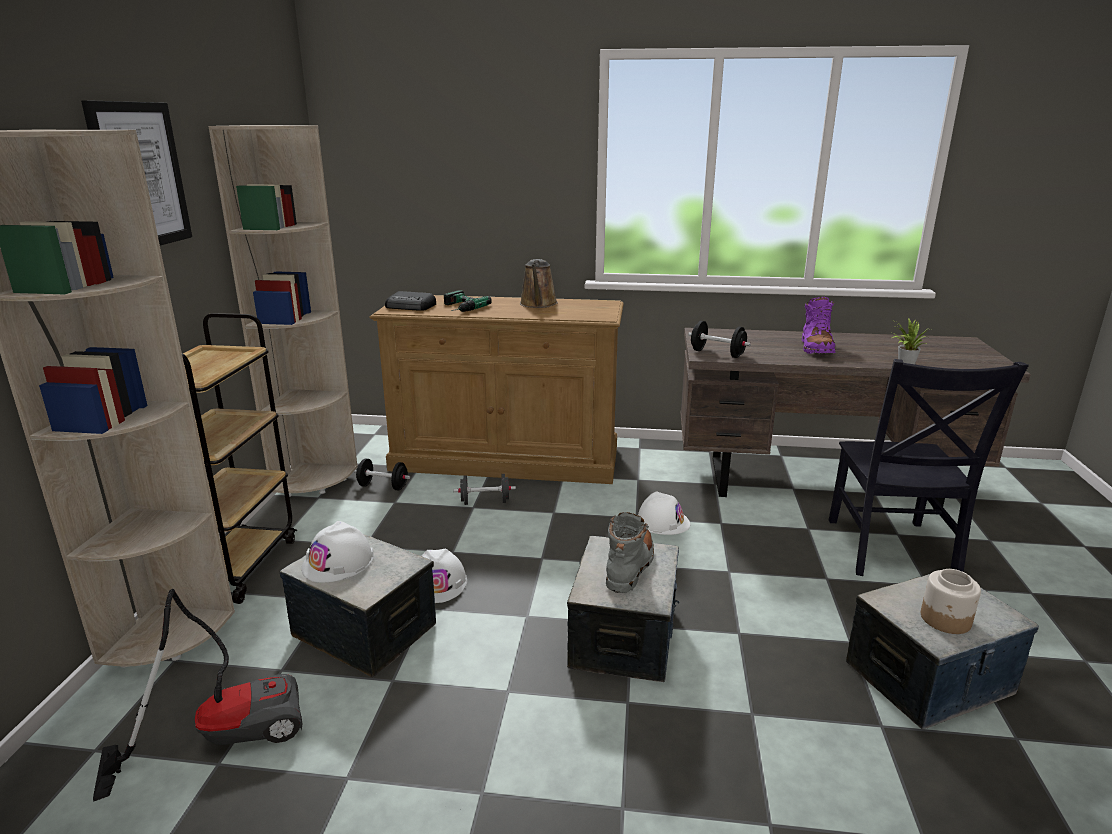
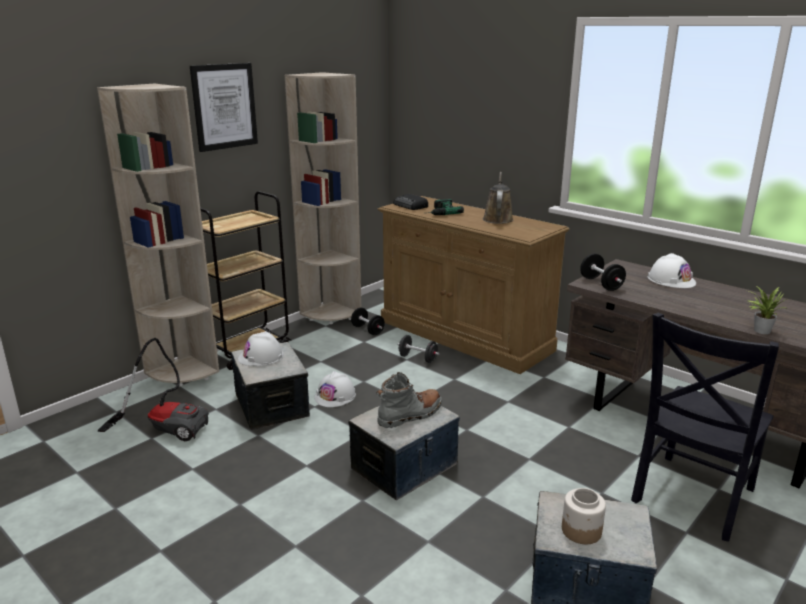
camera: 35 degrees right, 0 degrees up
brown watering can [520,259,558,308] -> brown watering can turned 150 degrees clockwise [483,172,513,224]
white hard hat [638,491,690,535] -> white hard hat moved to [648,253,696,288]
purple boot [802,297,835,354] -> none

